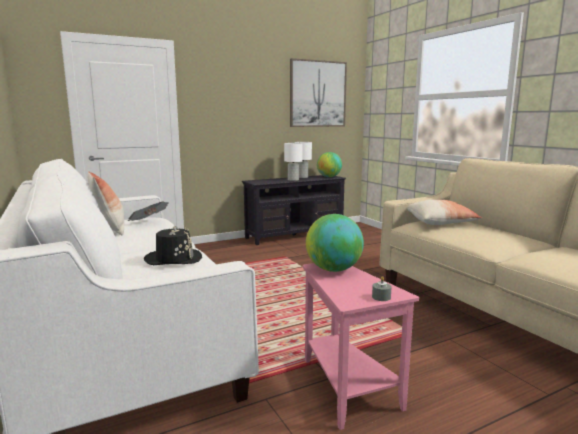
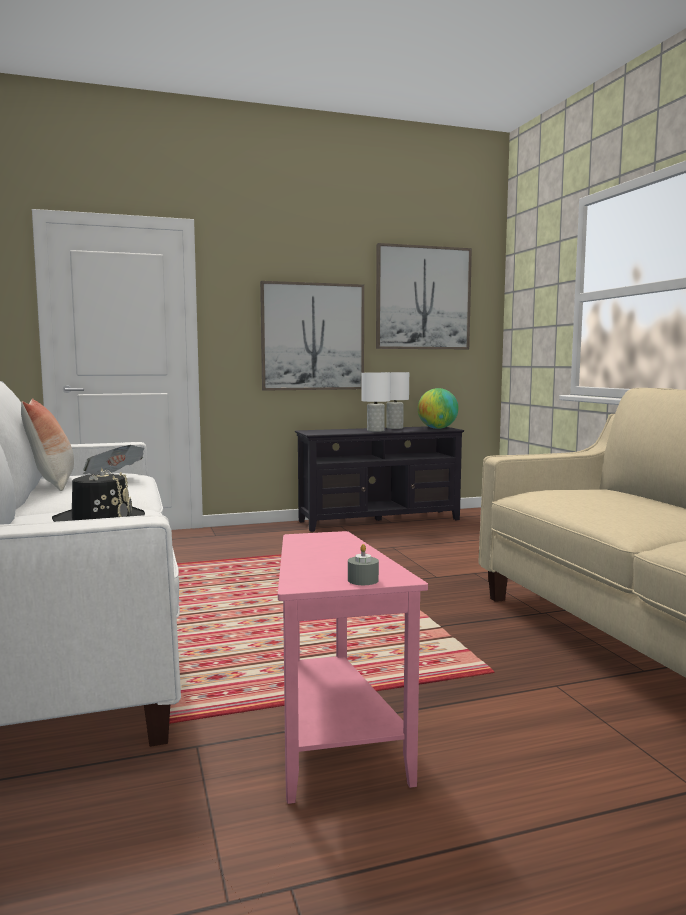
camera: 10 degrees right, 5 degrees down
globe [306,214,364,272] -> none
pillow [408,199,482,225] -> none
none -> picture [260,281,364,391]

